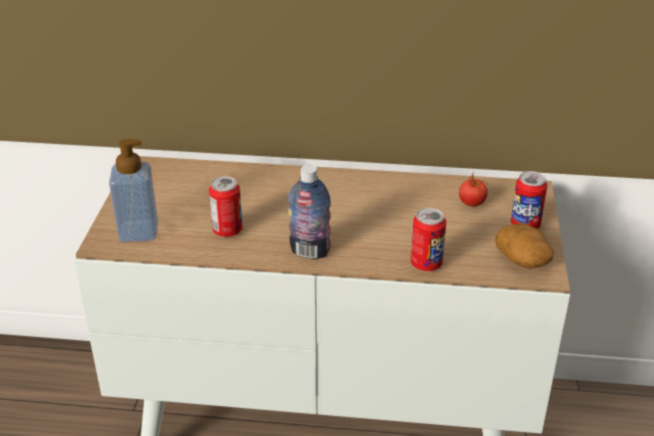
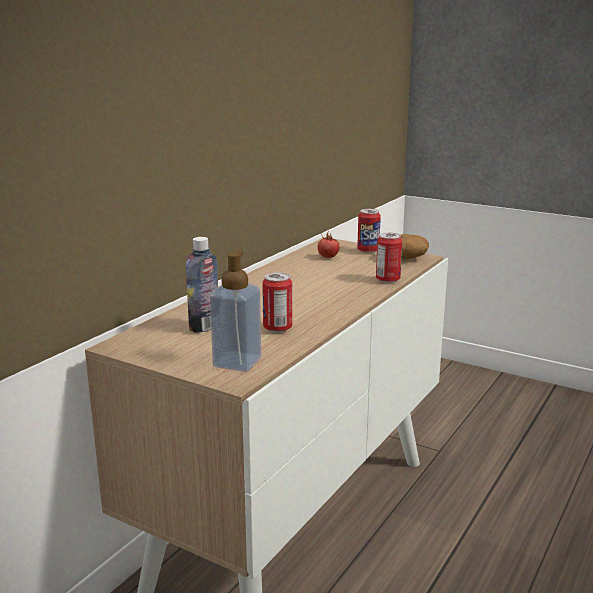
camera: 65 degrees left, 15 degrees down
bottle [288,165,331,259] -> bottle moved to [186,237,218,333]

